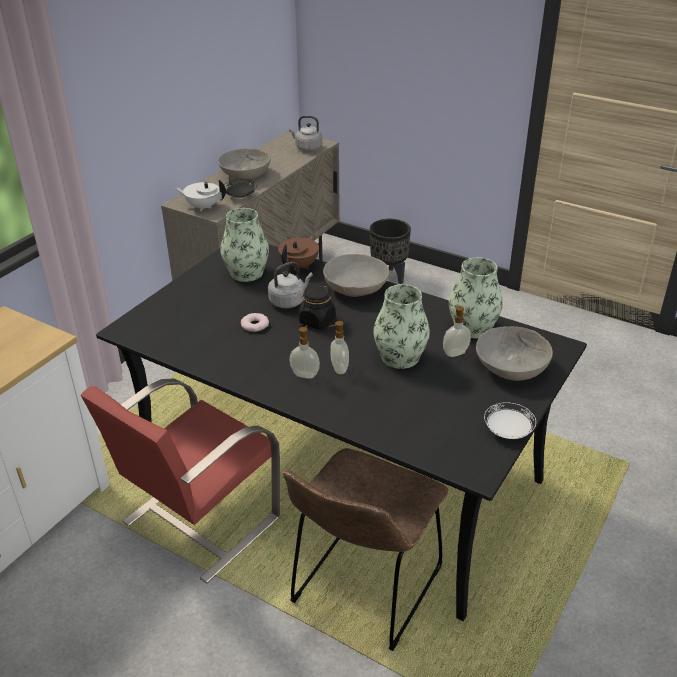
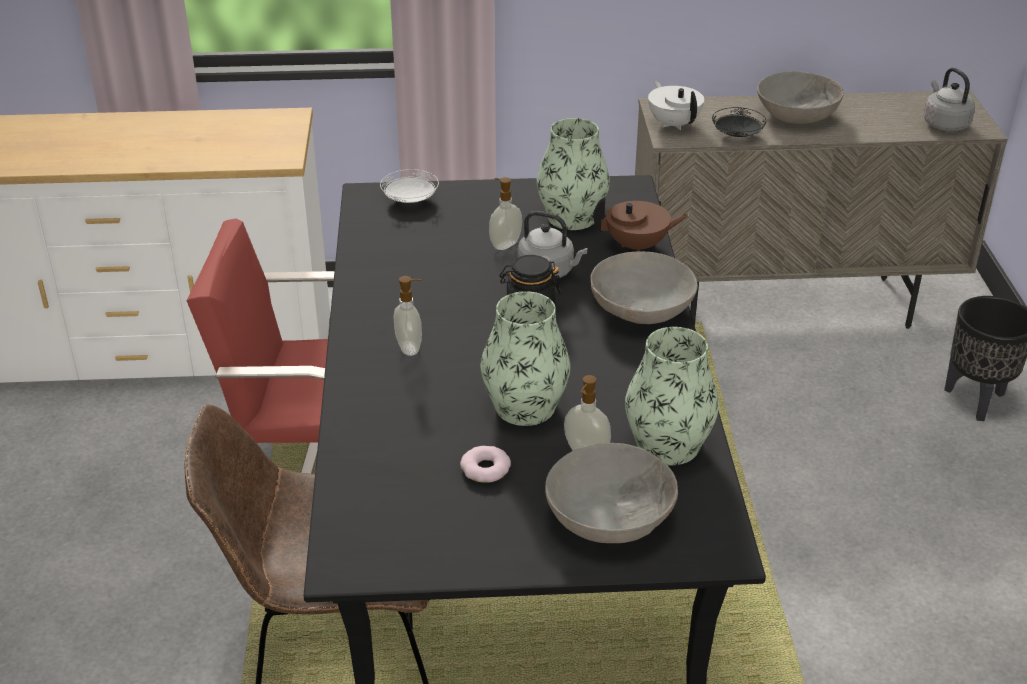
camera: 55 degrees right, 0 degrees up
donut [241,313,269,332] -> donut moved to [460,446,511,483]
soap dispenser [329,321,349,374] -> soap dispenser moved to [489,177,522,250]
white plate [484,403,536,439] -> white plate moved to [380,169,439,203]

